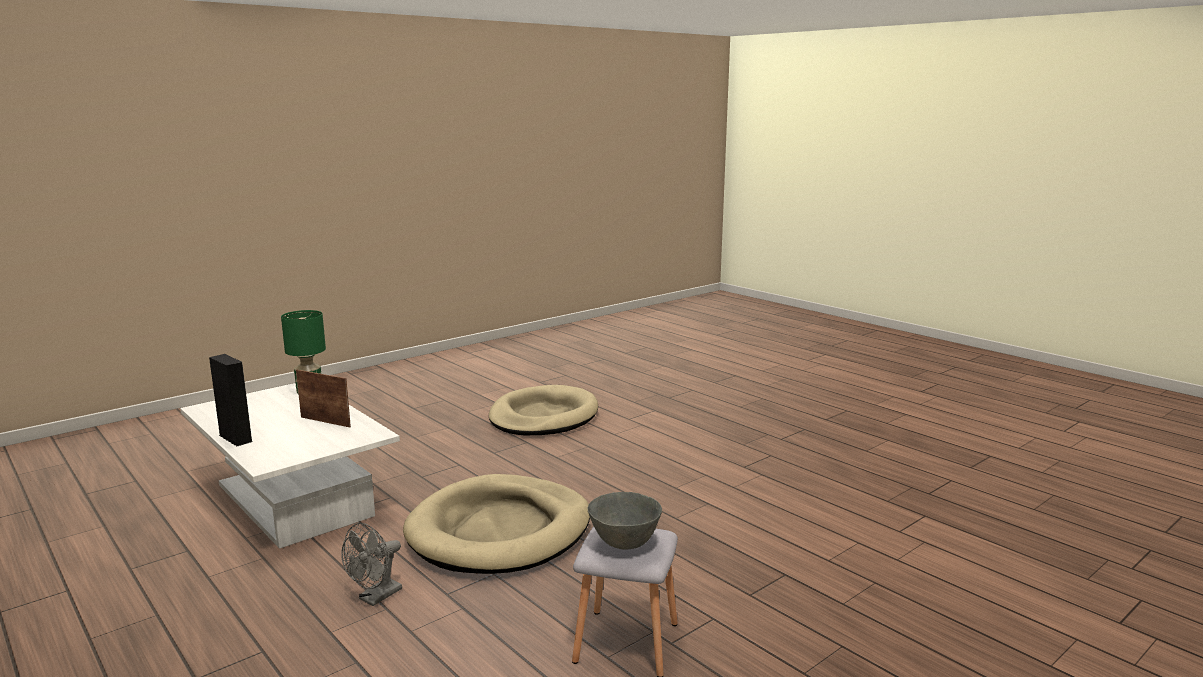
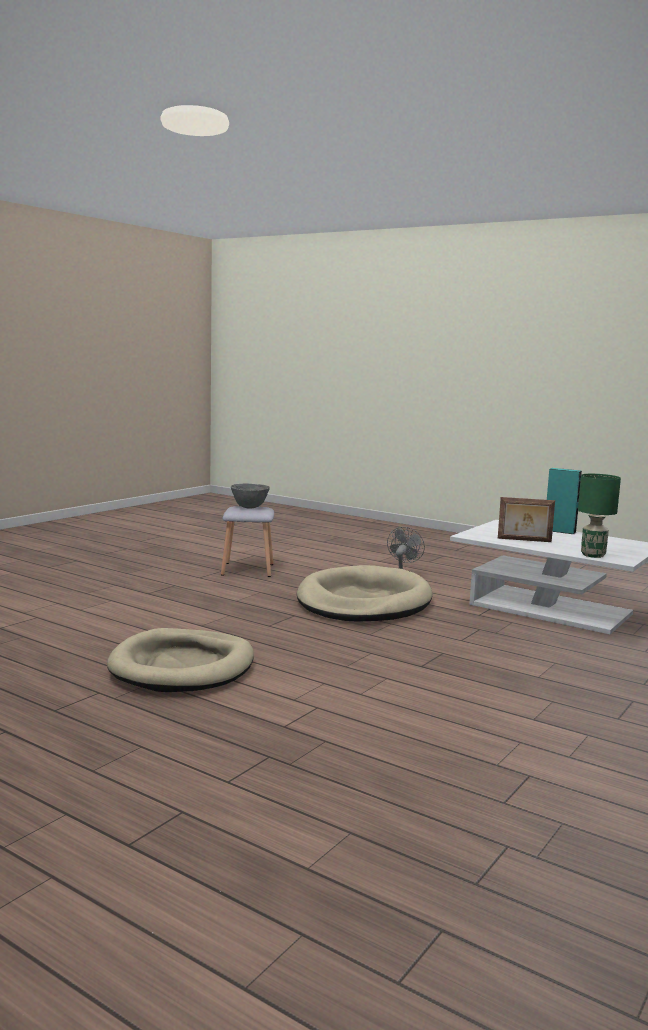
camera: 165 degrees right, 5 degrees down
black speaker [209,354,252,446] -> turquoise speaker [547,468,582,534]
beige dog bed [489,385,598,435] -> beige dog bed moved to [107,628,254,692]

